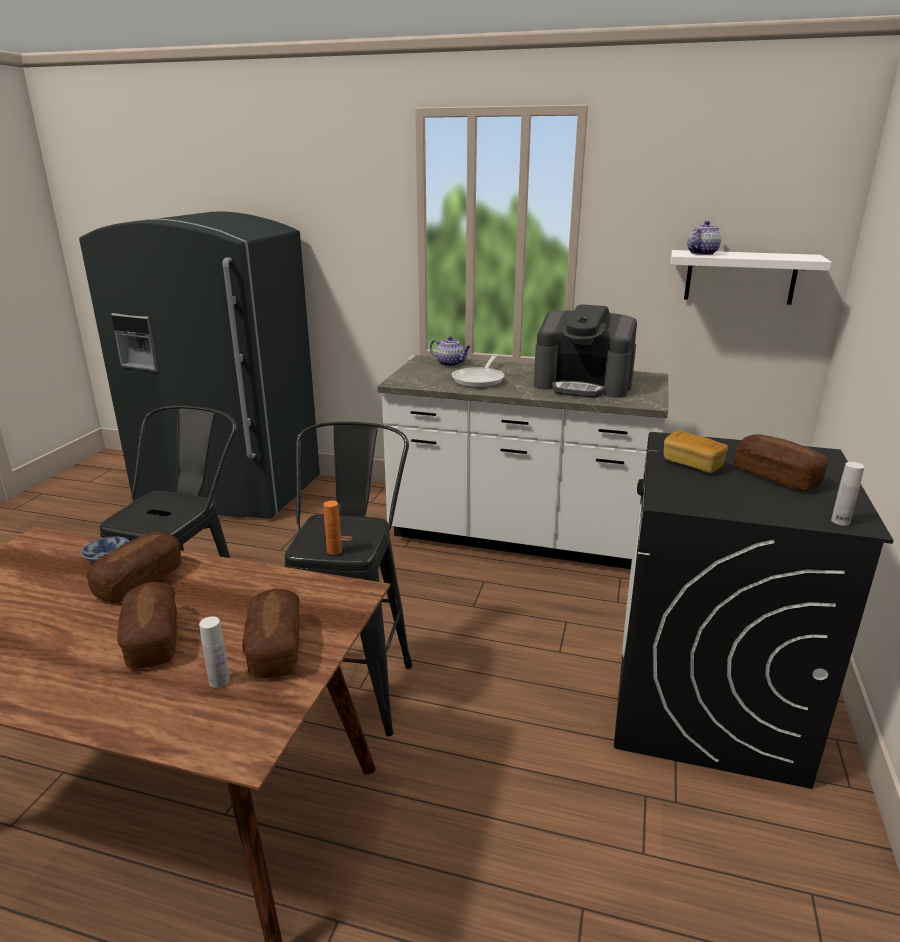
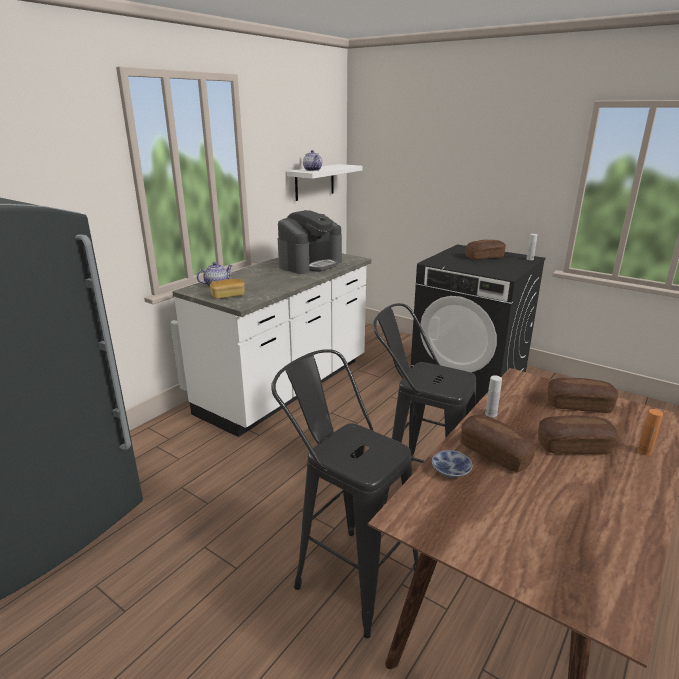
camera: 70 degrees left, 0 degrees up
white bottle [199,616,230,688] -> white bottle moved to [485,375,502,417]
orange bottle [323,501,342,555] -> orange bottle moved to [637,409,663,456]
frying pan [451,354,505,388] -> none
bread [664,431,728,473] -> bread moved to [210,279,245,299]

